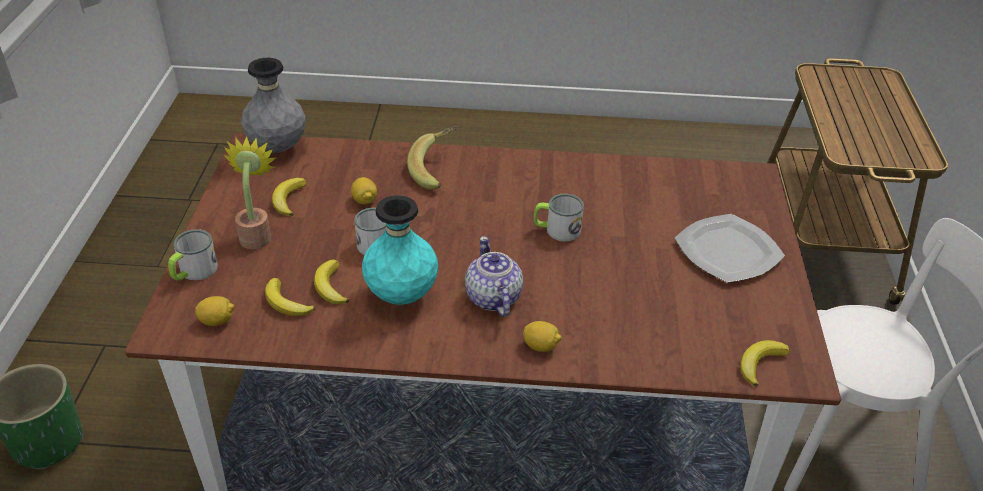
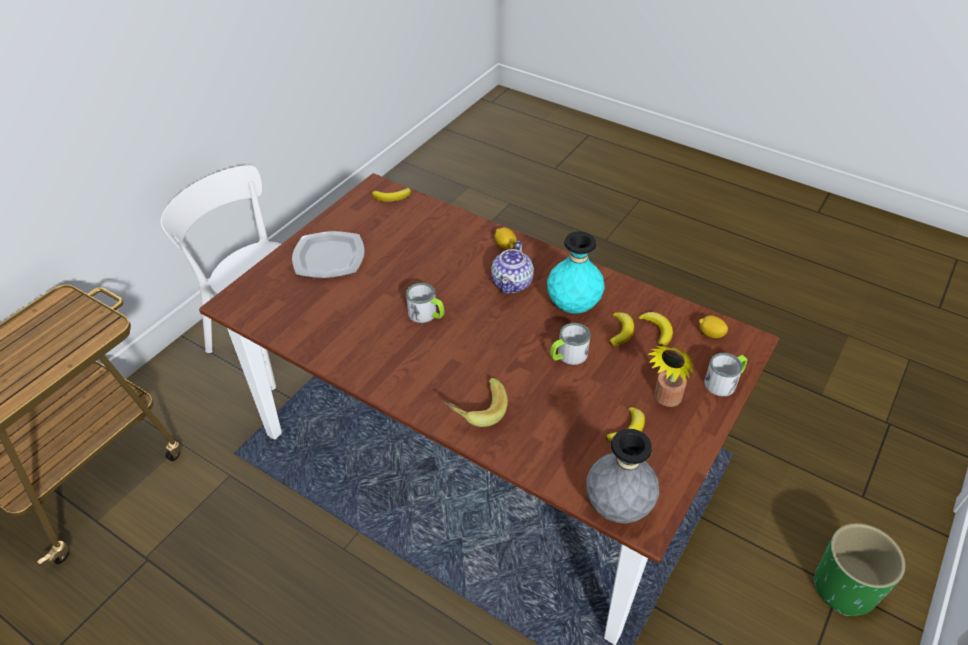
camera: 150 degrees left, 5 degrees up
lemon [351,177,377,204] -> none

